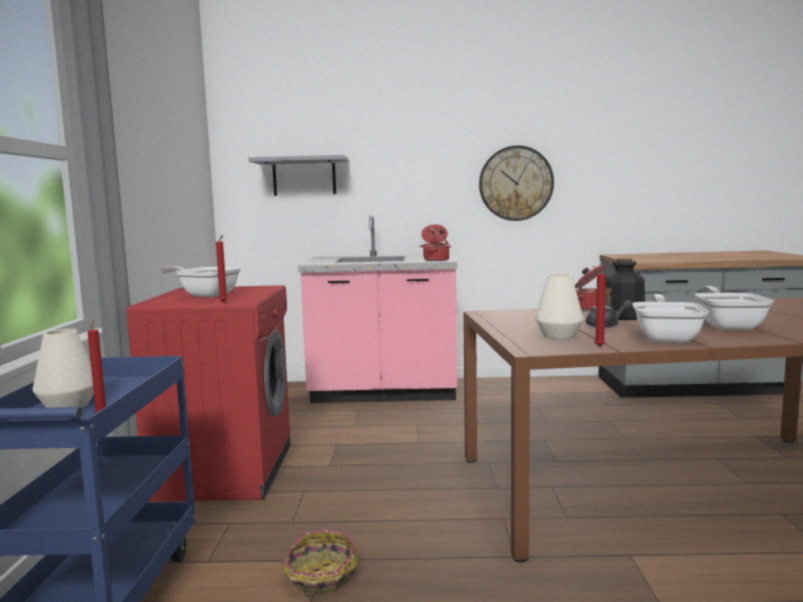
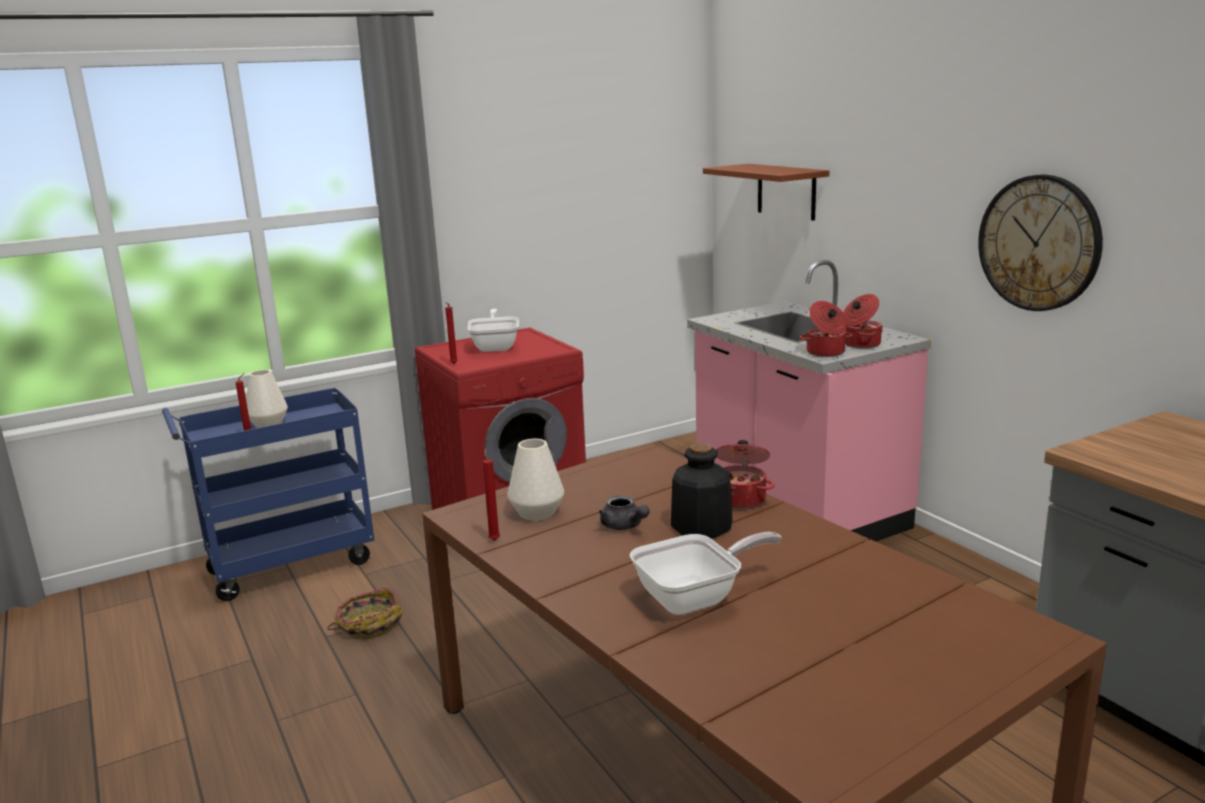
camera: 60 degrees right, 10 degrees up
grey shelf [248,155,348,196] -> brown shelf [703,164,830,221]
frying pan [632,294,709,343] -> none

